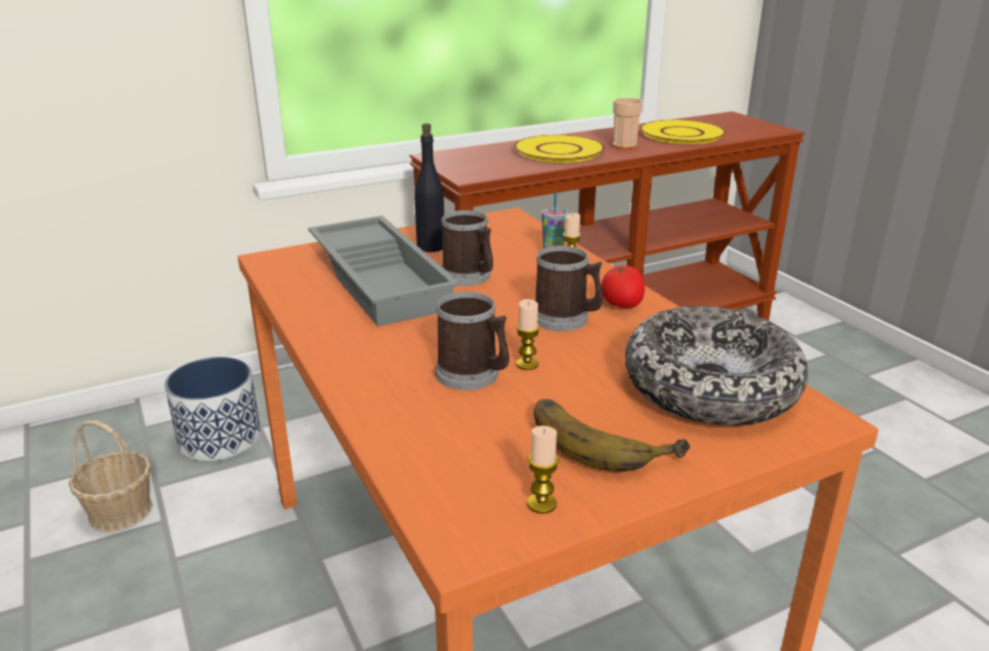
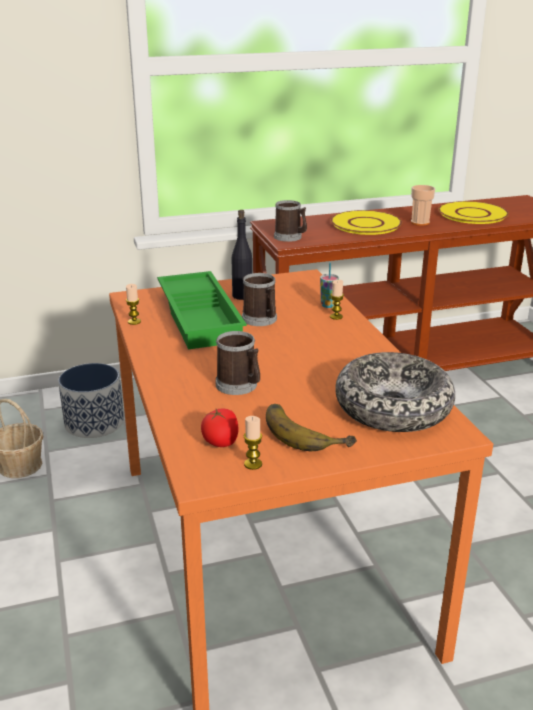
camera: 10 degrees right, 0 degrees up
grey tray [308,216,460,327] -> green tray [157,271,247,349]
candle [516,299,540,370] -> candle moved to [126,284,141,325]
mug [535,246,603,331] -> mug moved to [274,200,307,242]
tomato [601,266,645,308] -> tomato moved to [201,409,239,447]

